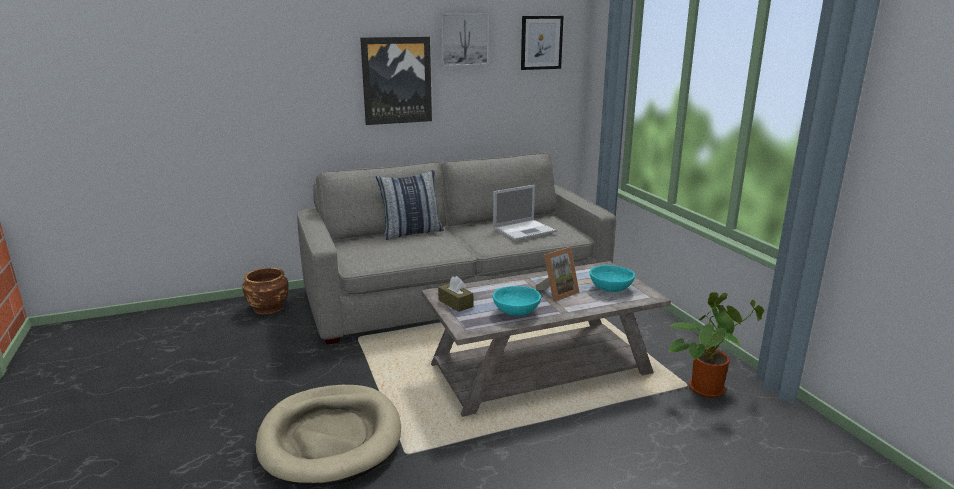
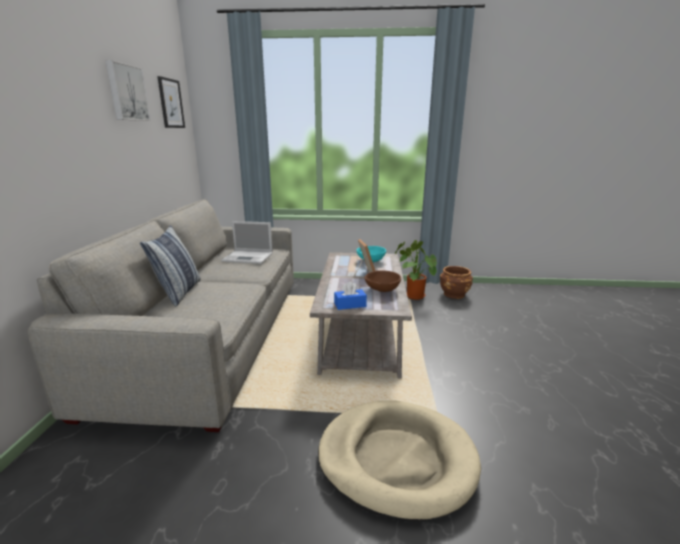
camera: 65 degrees left, 0 degrees up
brown planter [242,268,288,314] -> brown planter moved to [440,266,473,299]
picture [360,37,432,125] -> none
brown tissue box [438,276,473,312] -> blue tissue box [334,281,367,310]
laptop [493,185,556,240] -> laptop turned 105 degrees clockwise [221,221,273,264]
turquoise bowl [493,286,541,316] -> brown bowl [365,270,401,292]

